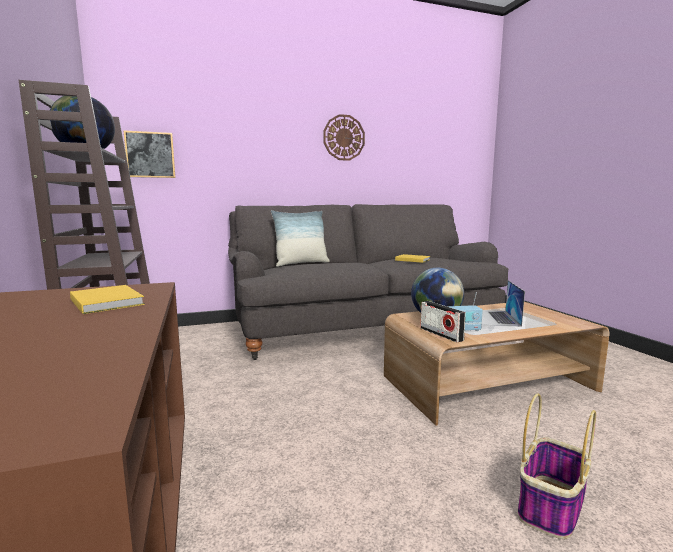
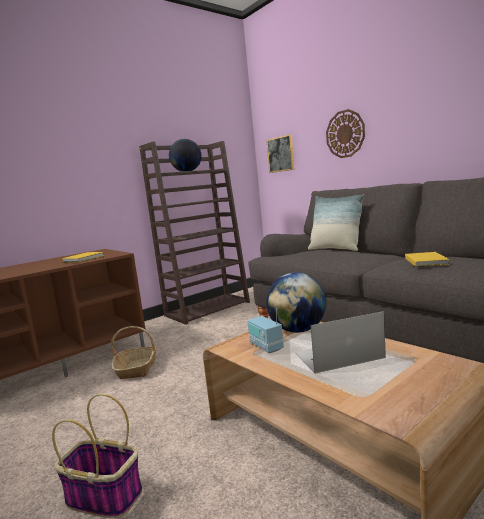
camera: 70 degrees right, 0 degrees up
wall clock [323,114,365,161] -> wall clock moved to [326,109,365,158]
radio [421,301,466,342] -> none
none -> basket [111,326,157,379]

